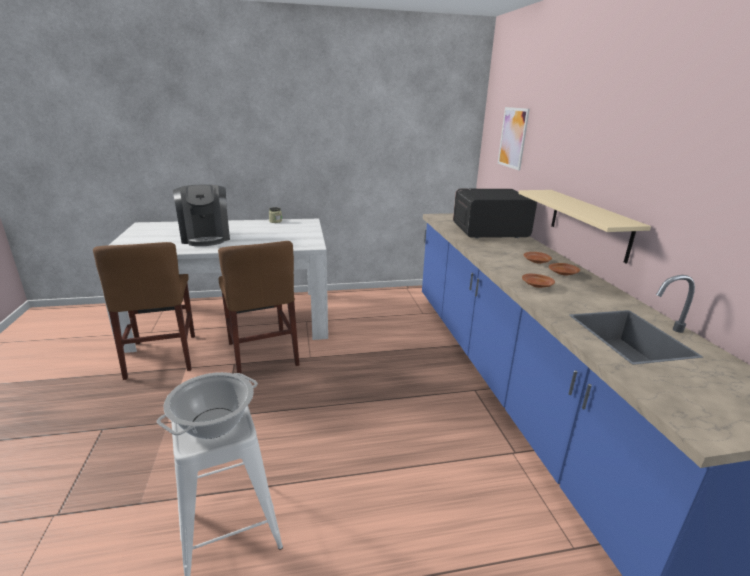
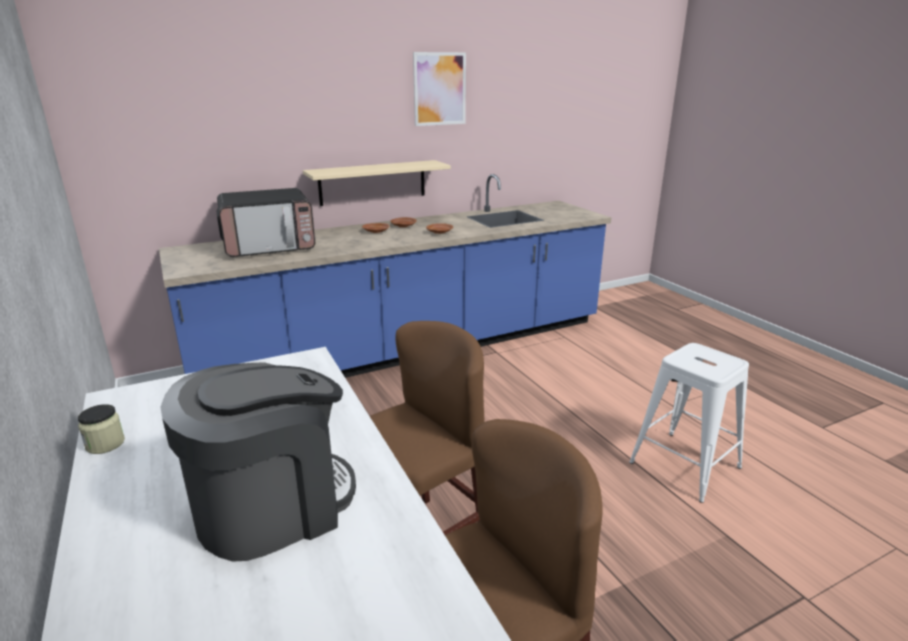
camera: 105 degrees left, 0 degrees up
cooking pot [157,372,258,439] -> none
microwave [453,189,537,239] -> microwave turned 90 degrees counterclockwise [217,188,315,257]
picture [498,107,530,171] -> picture moved to [413,52,466,126]

